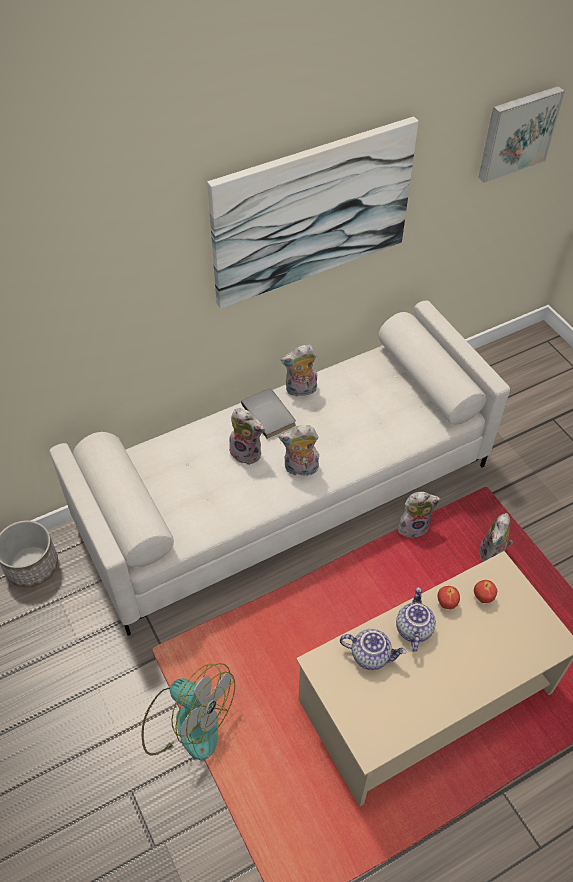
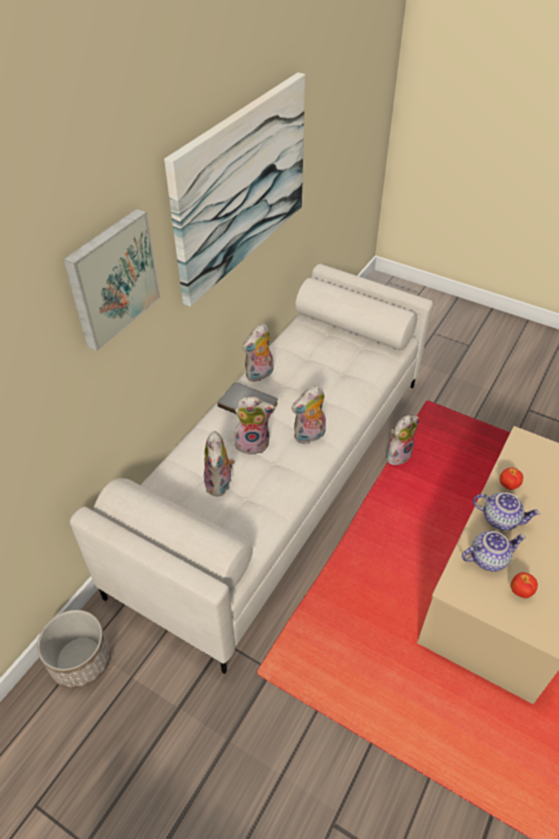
camera: 30 degrees left, 5 degrees down
fan [142,663,235,760] -> none
teapot [396,587,436,652] -> teapot turned 135 degrees clockwise [473,492,540,531]
apple [474,580,497,603] -> apple moved to [511,572,538,598]
picture [478,86,565,183] -> picture moved to [63,209,160,351]
plush toy [479,513,513,562] -> plush toy moved to [204,431,235,496]

